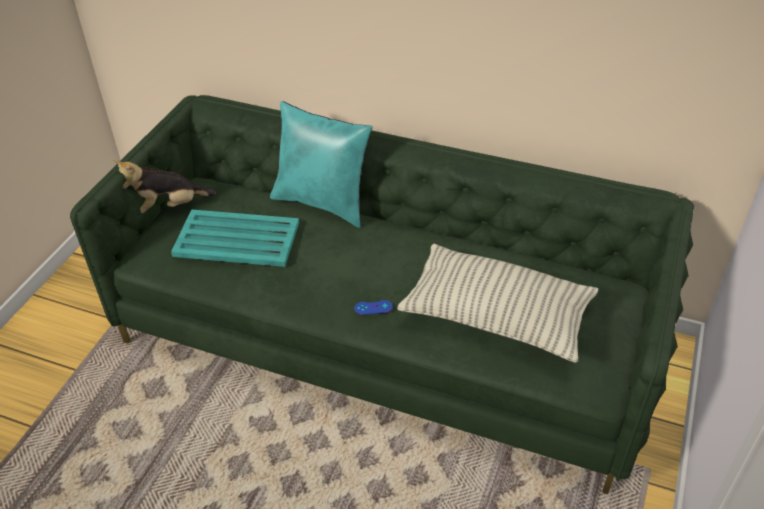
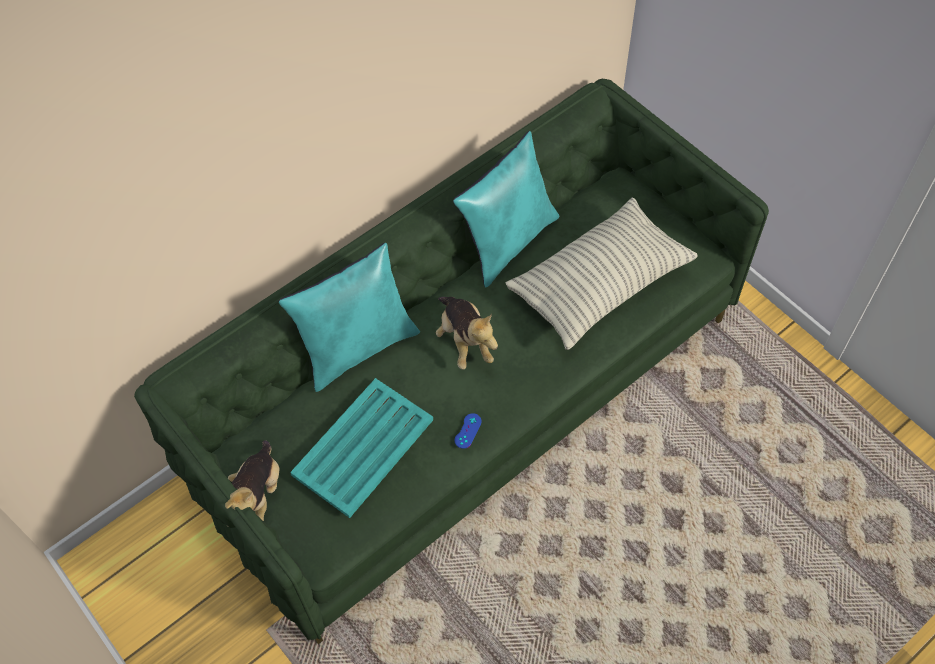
camera: 60 degrees left, 15 degrees up
blue game controller [354,300,393,315] -> blue game controller moved to [455,413,482,449]
none -> plush toy [436,297,498,369]
none -> turquoise pillow [453,131,560,288]

